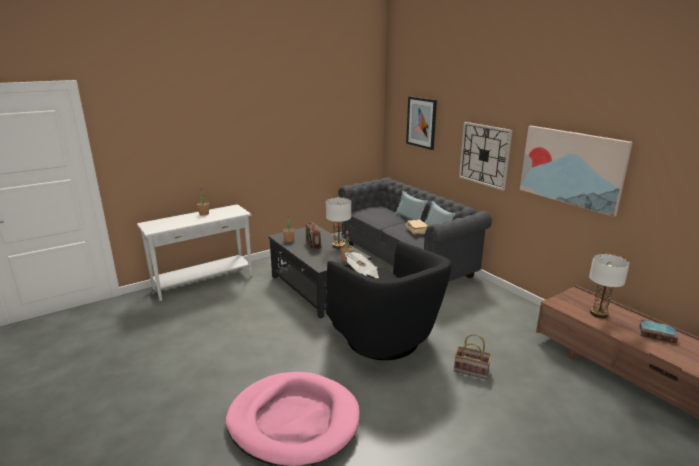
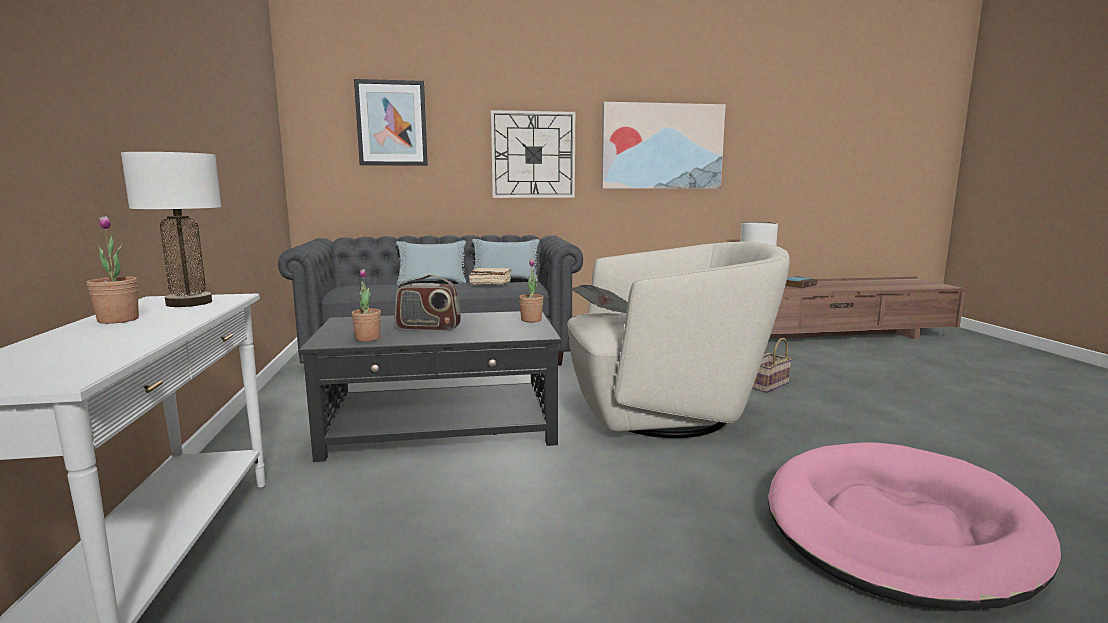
camera: 65 degrees left, 10 degrees down
table lamp [326,197,351,249] -> table lamp moved to [121,152,221,307]
black armchair [326,242,451,360] -> beige armchair [567,241,790,438]

